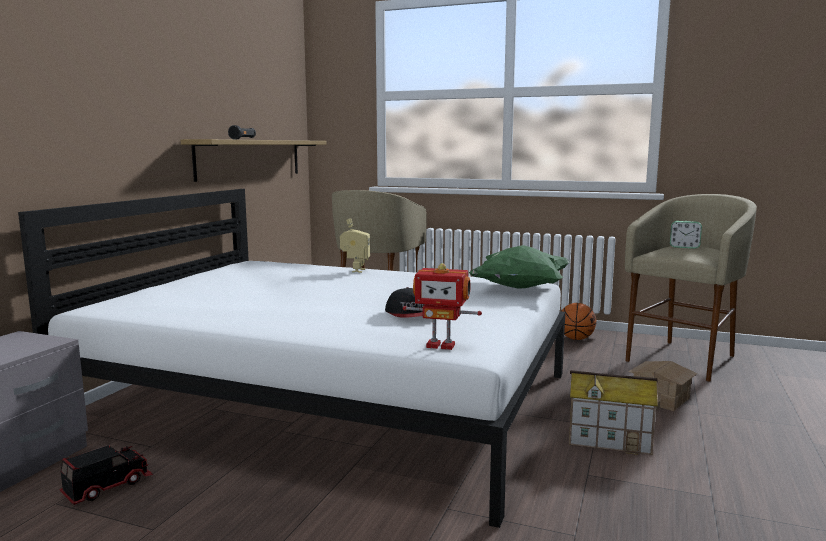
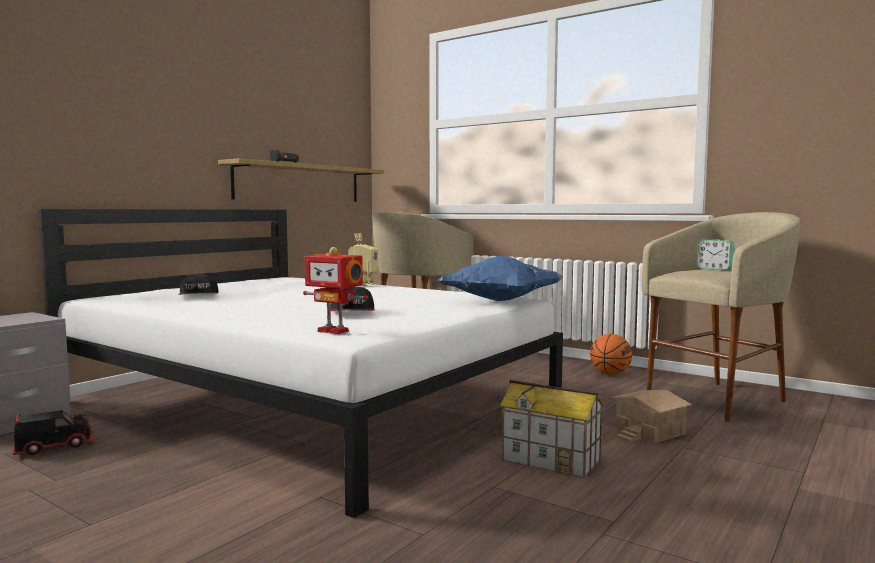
camera: 15 degrees right, 5 degrees down
green pillow [469,245,570,288] -> blue pillow [438,256,563,301]
none -> cap [178,273,218,295]

